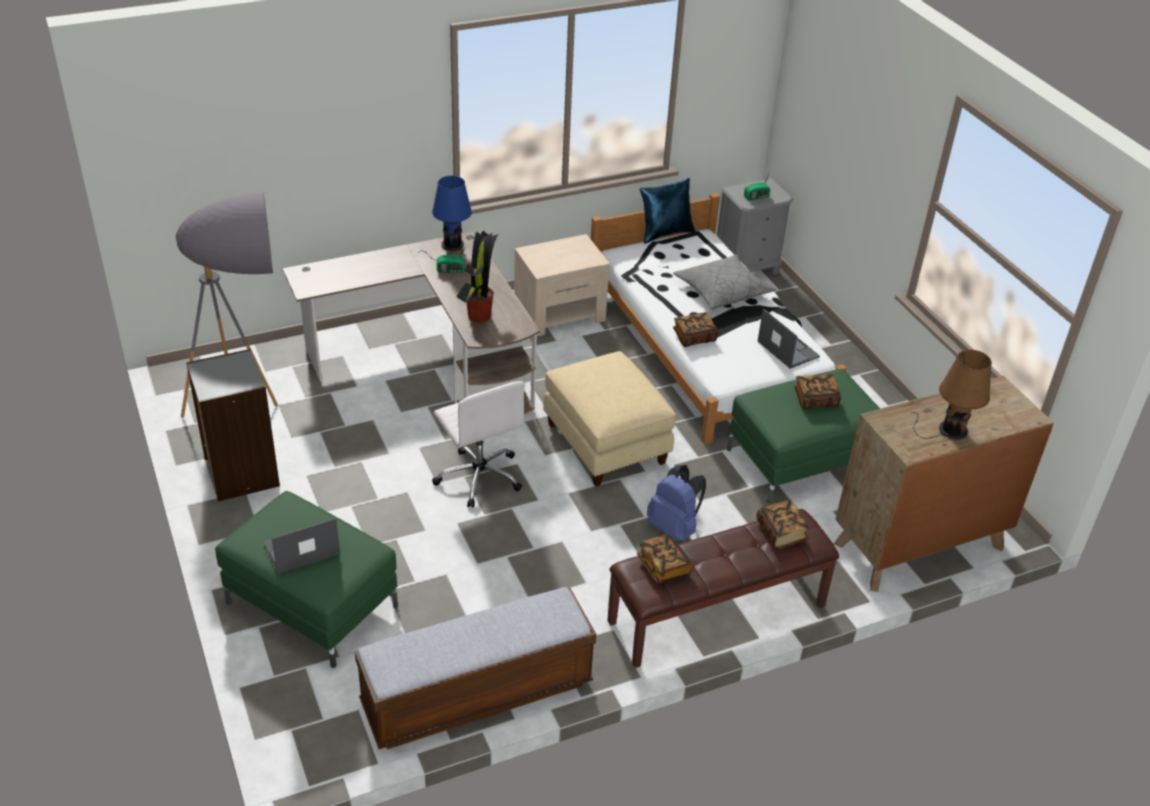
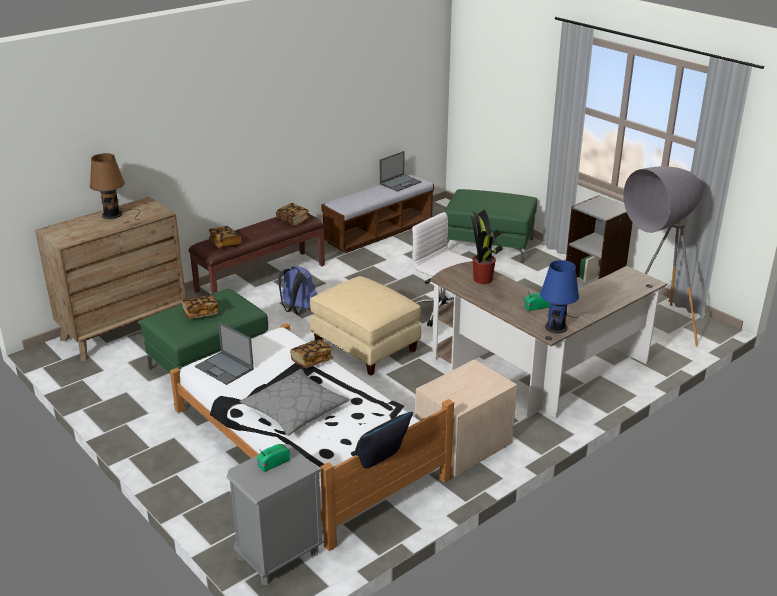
camera: 165 degrees right, 10 degrees down
laptop [263,518,340,574] -> laptop moved to [380,151,421,192]

